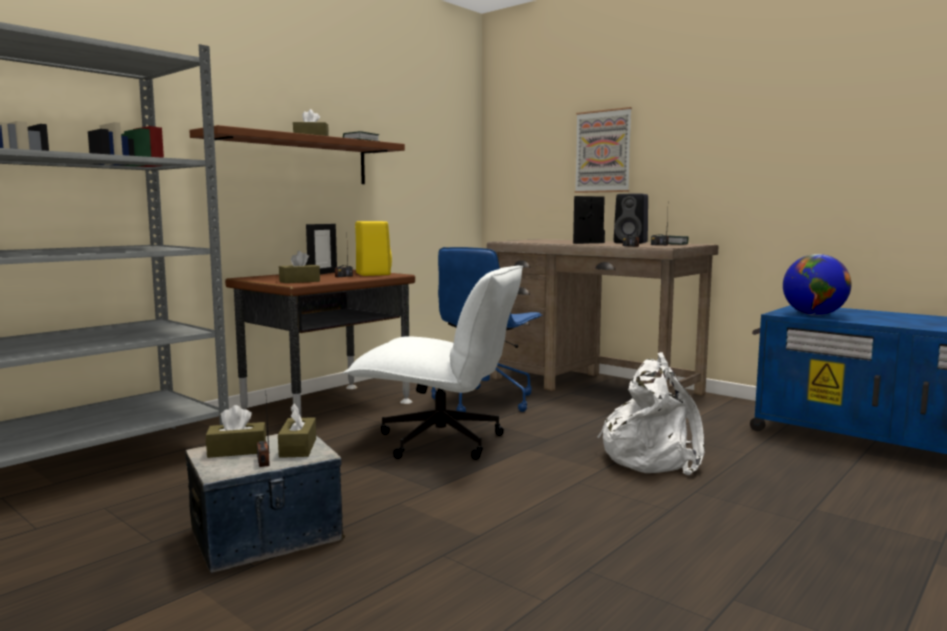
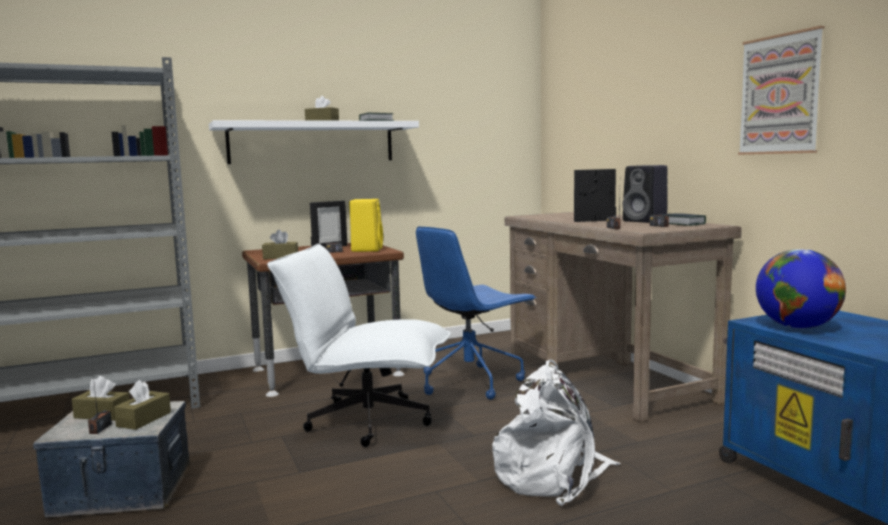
camera: 25 degrees right, 0 degrees up
brown shelf [189,125,405,184] -> white shelf [209,120,419,164]
white office chair [343,266,523,460] -> white office chair turned 150 degrees clockwise [267,244,451,447]
picture [575,107,632,193] -> picture moved to [738,26,824,155]

